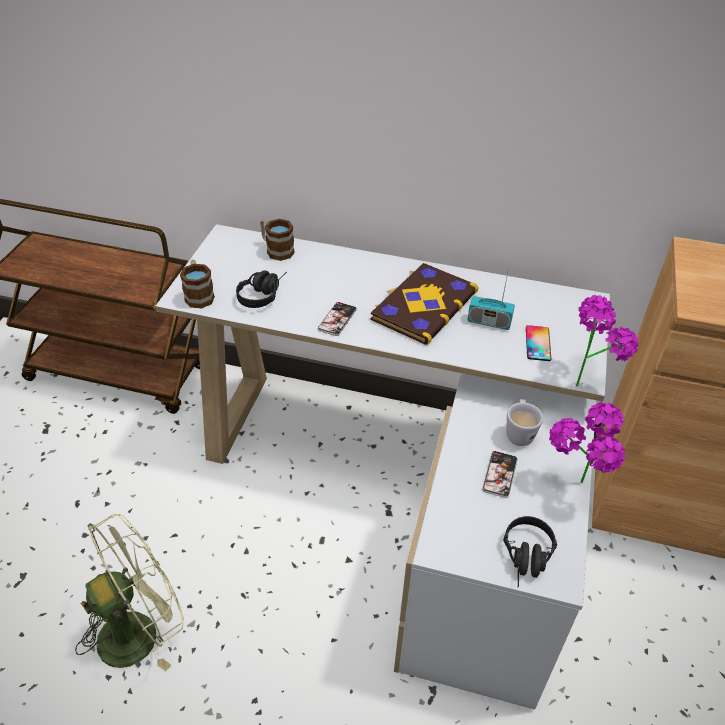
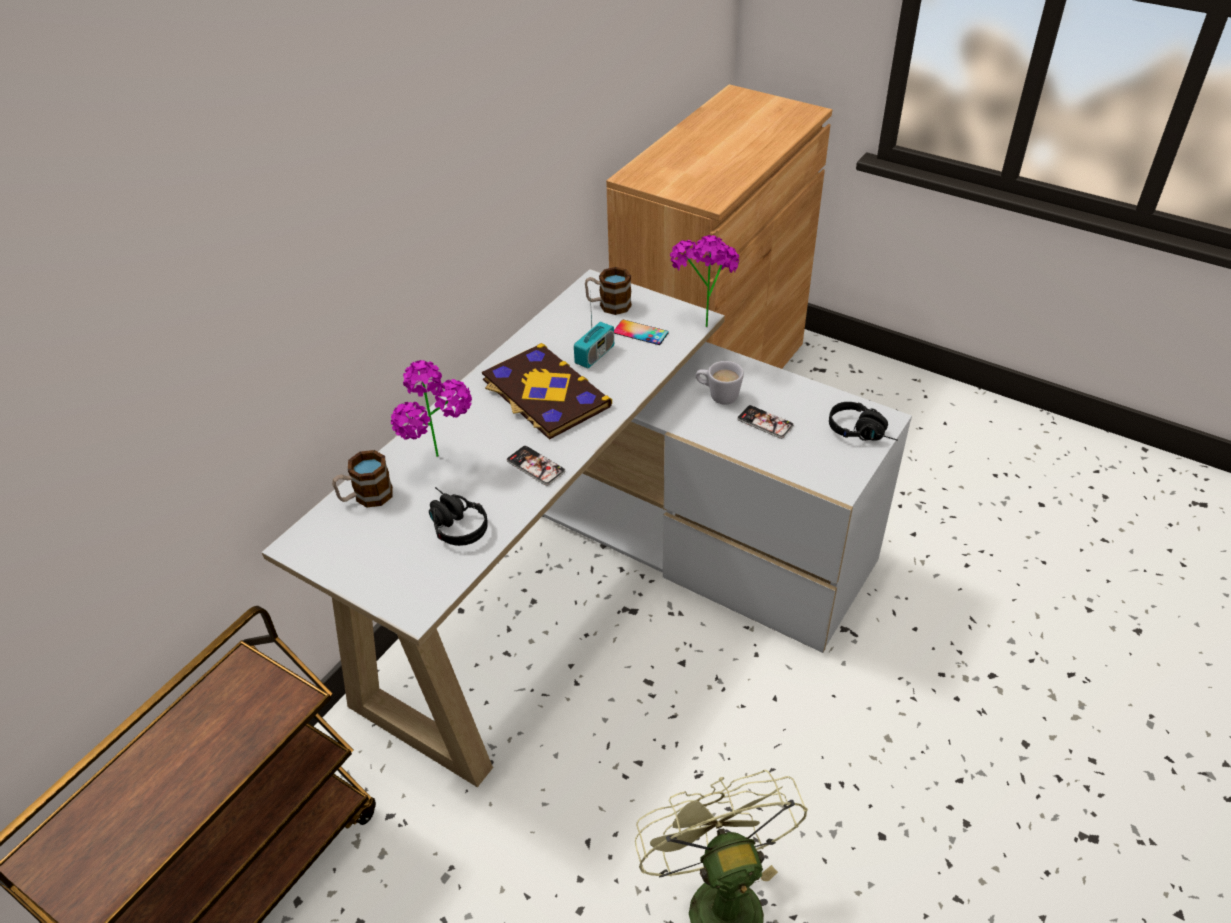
camera: 70 degrees left, 0 degrees up
mug [180,260,215,308] -> mug moved to [585,267,632,315]
potted plant [549,402,625,483] -> potted plant moved to [391,360,472,457]

